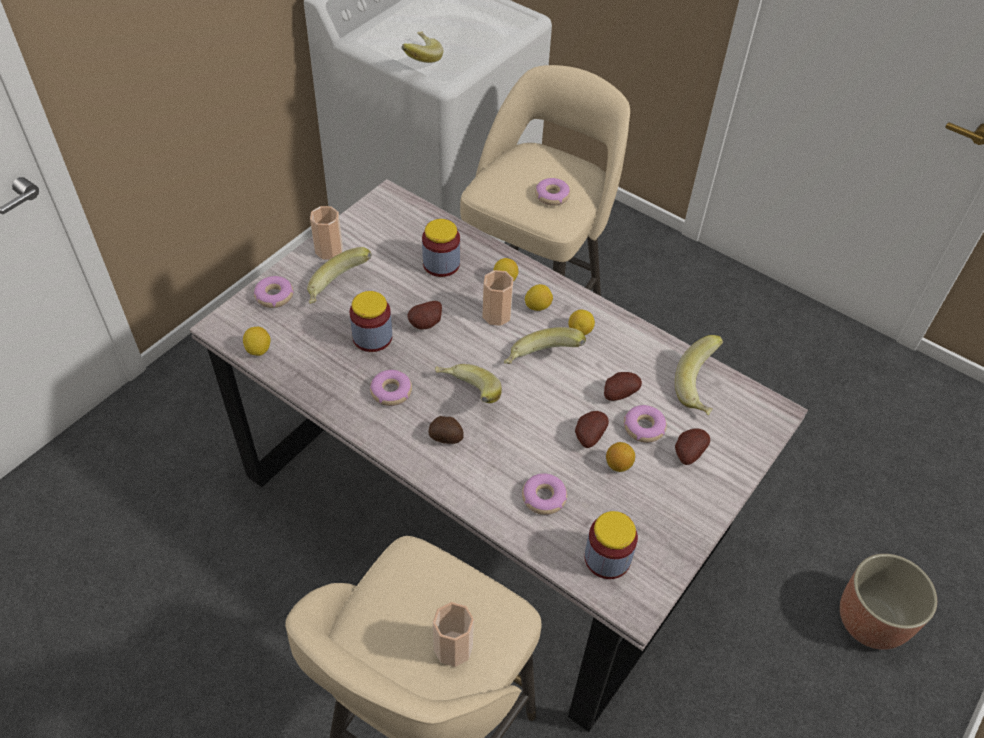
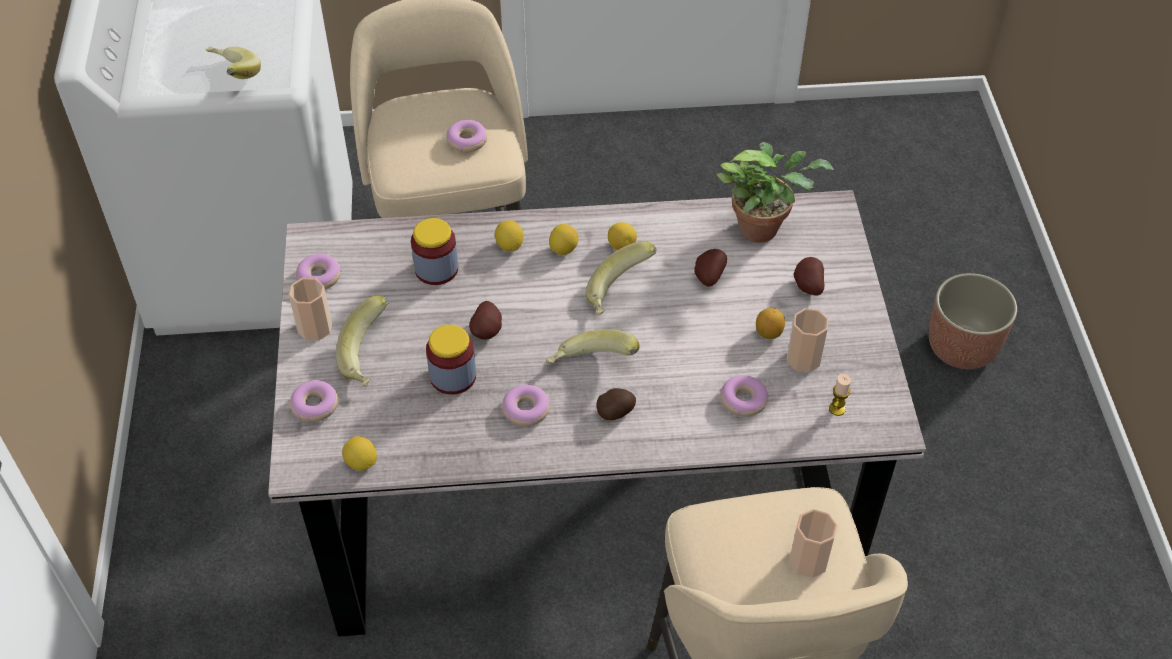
camera: 40 degrees left, 0 degrees up
cup [482,270,513,326] -> cup moved to [787,308,828,372]
potato [575,411,609,448] -> none
jar [585,511,638,579] -> candle [829,374,851,416]
donut [624,405,667,443] -> donut moved to [296,254,341,290]
banana [675,335,723,415] -> potted plant [716,142,834,243]

